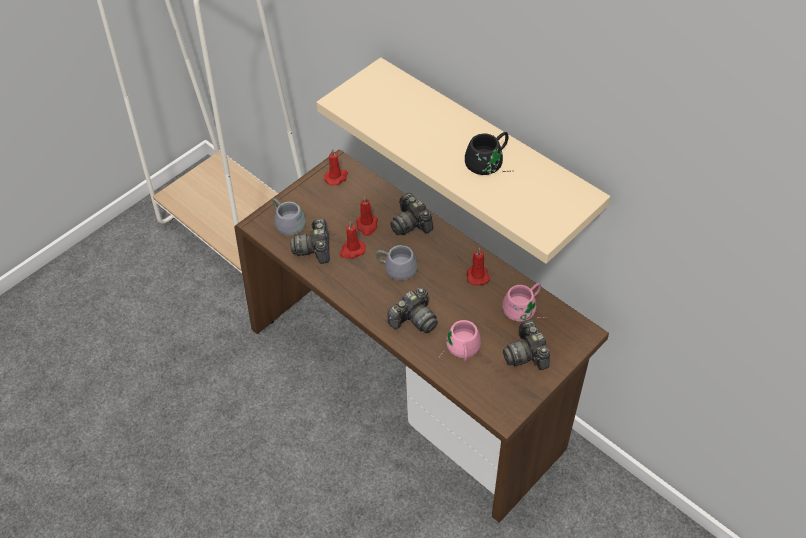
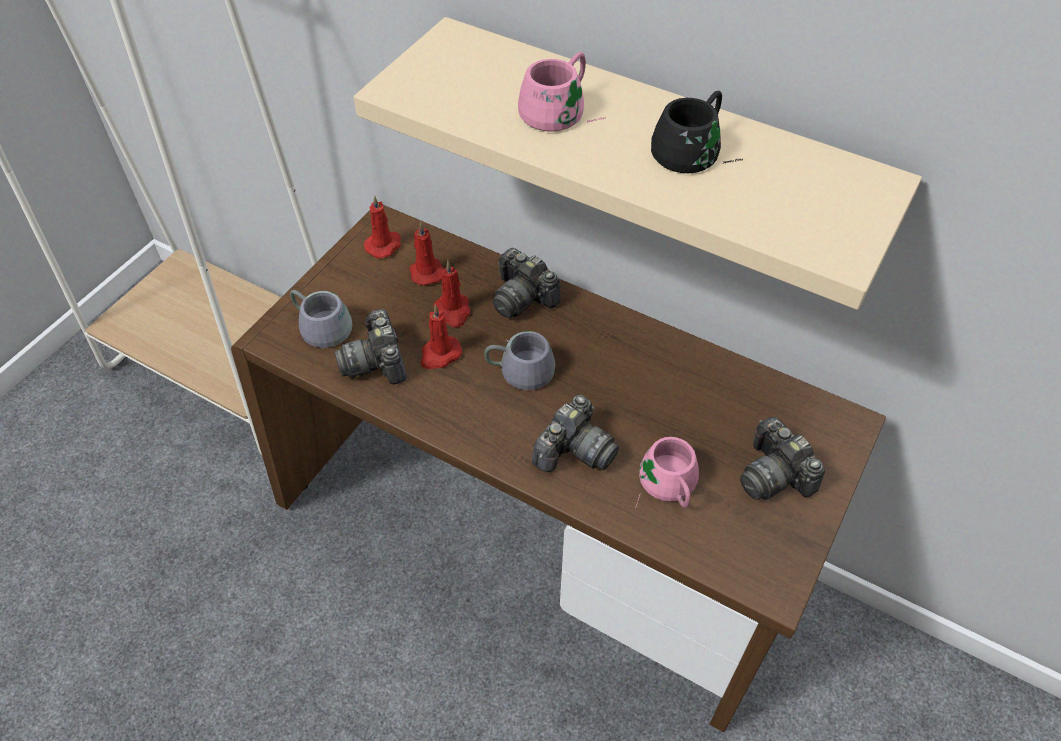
camera: 15 degrees left, 0 degrees up
red candle [467,247,490,286] -> red candle moved to [410,222,444,286]
pink mug [502,283,543,322] -> pink mug moved to [518,52,606,132]

